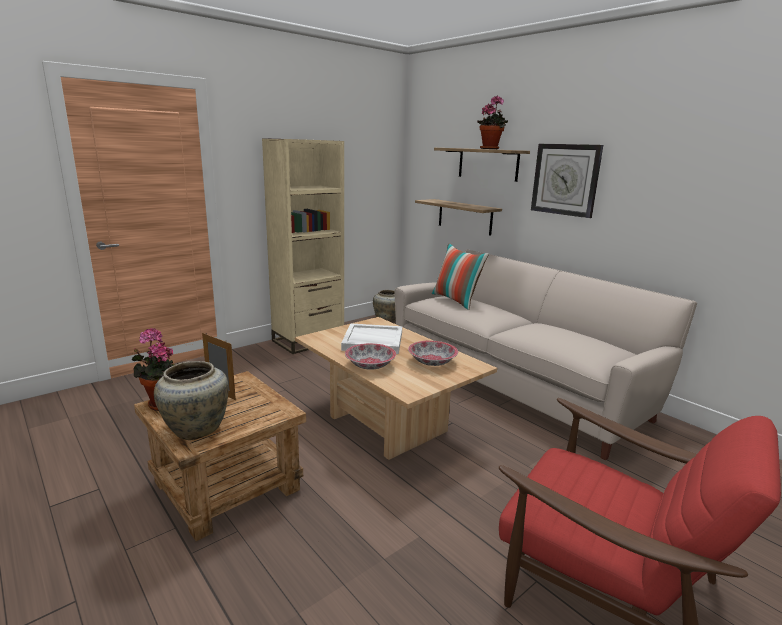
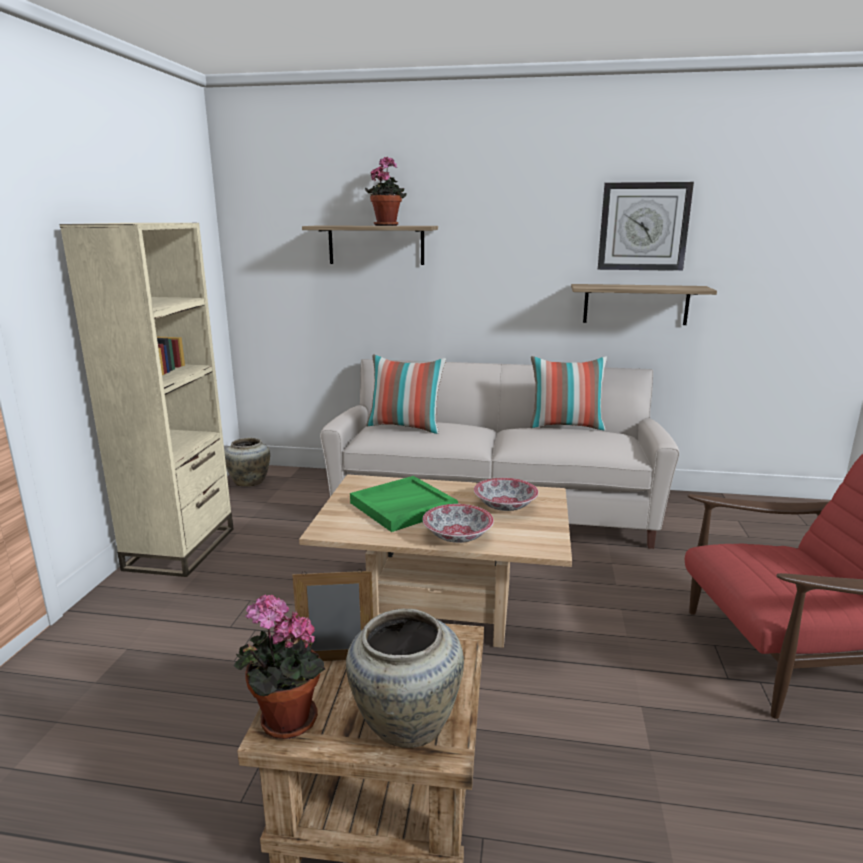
camera: 40 degrees left, 0 degrees up
white tray [341,323,402,354] -> green tray [350,476,458,532]
shelf [415,199,502,235] -> shelf moved to [571,284,717,325]
wall clock [531,144,603,218] -> wall clock moved to [598,182,694,271]
none -> pillow [530,356,607,430]

